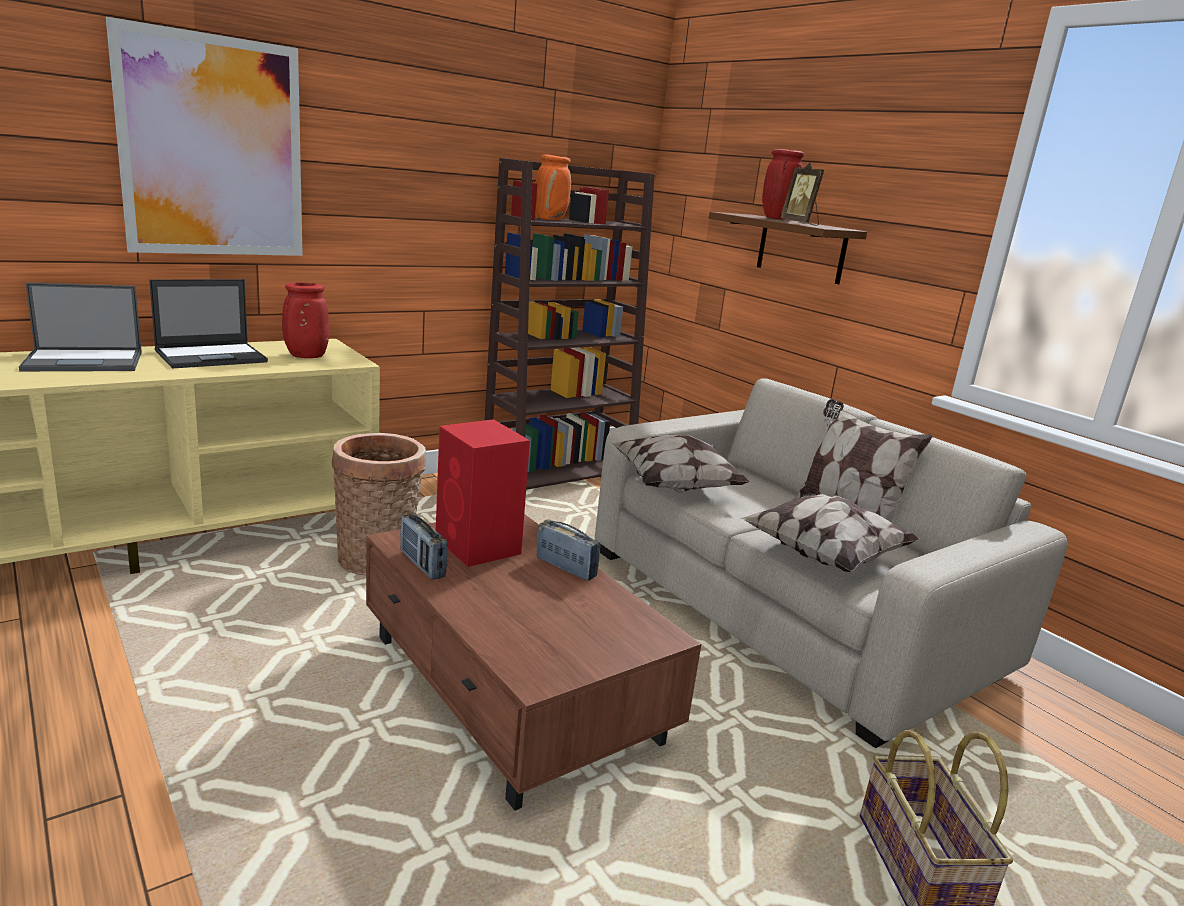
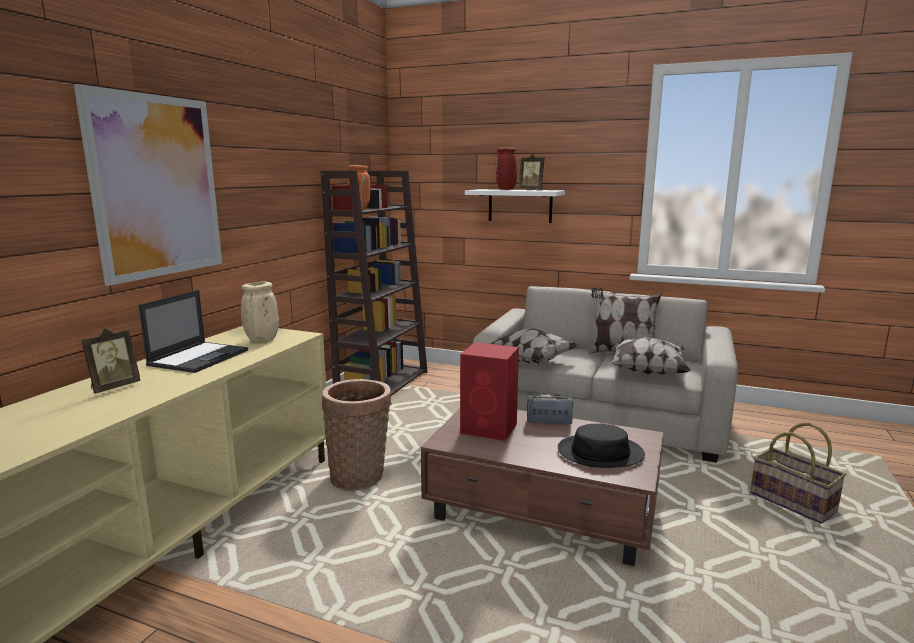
camera: 30 degrees left, 5 degrees down
laptop [19,282,142,371] -> picture frame [81,328,140,394]
red vase [282,283,329,358] -> beige vase [241,282,279,342]
radio [400,513,448,580] -> none
brown shelf [709,212,867,284] -> white shelf [465,189,565,223]
none -> black hat [558,424,645,468]

